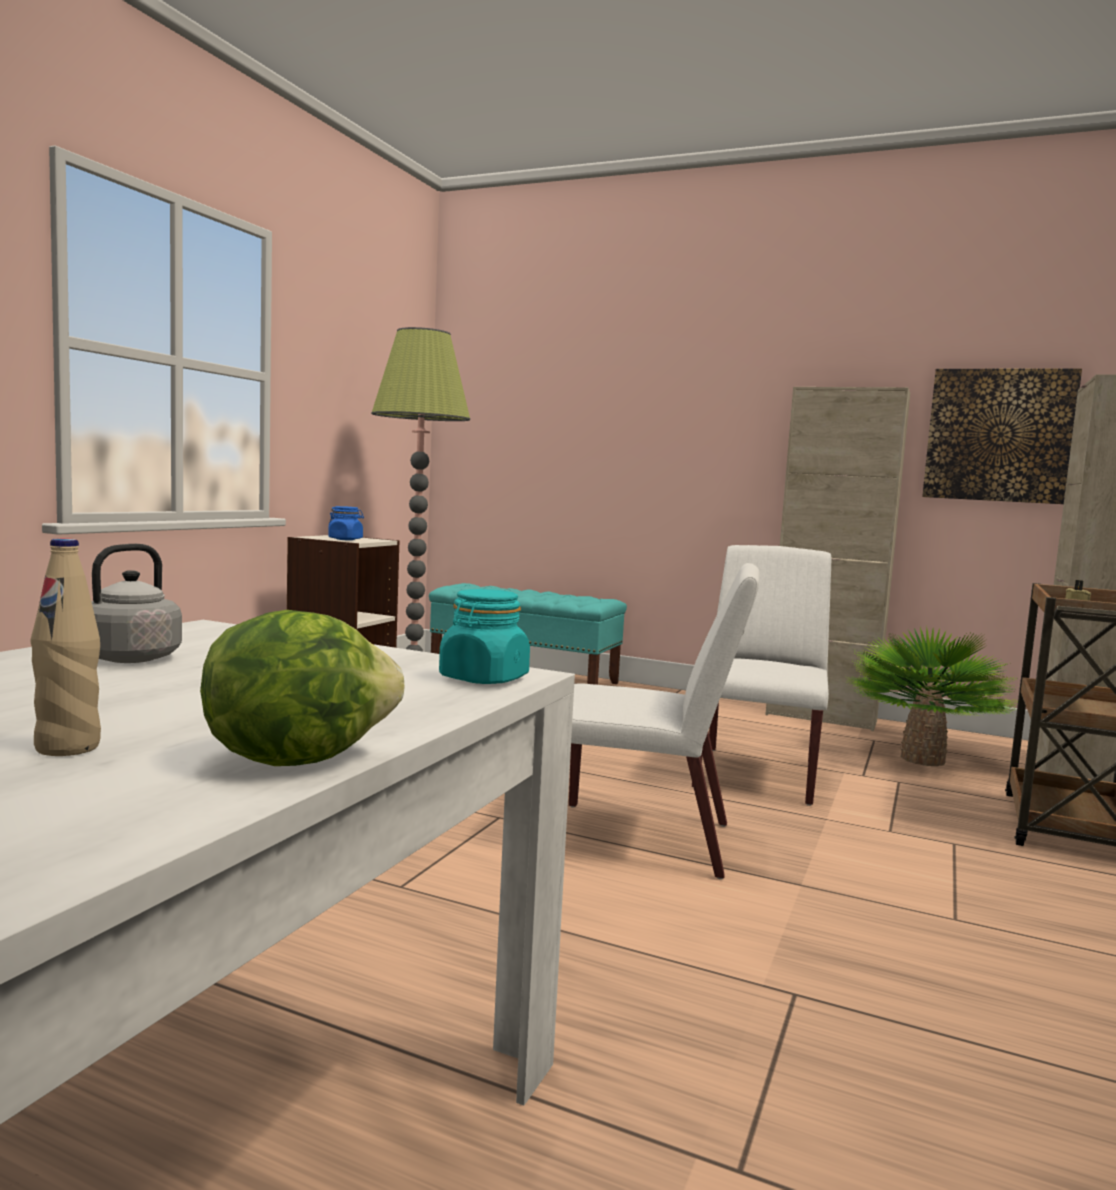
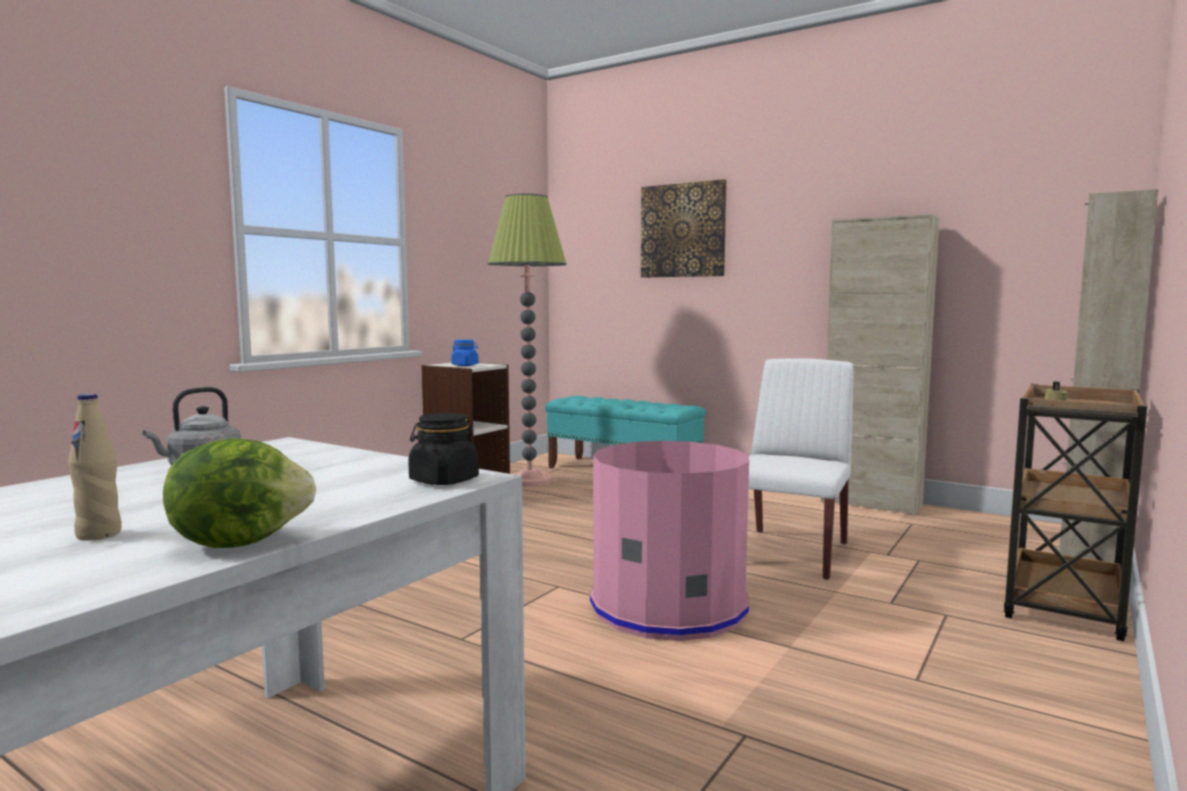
camera: 10 degrees right, 0 degrees up
turquoise jar [439,589,530,684] -> black jar [408,413,479,485]
white chair [569,563,760,879] -> pink trash can [590,441,749,641]
potted plant [847,627,1017,766] -> none
picture [922,368,1082,504] -> picture moved to [641,179,727,278]

